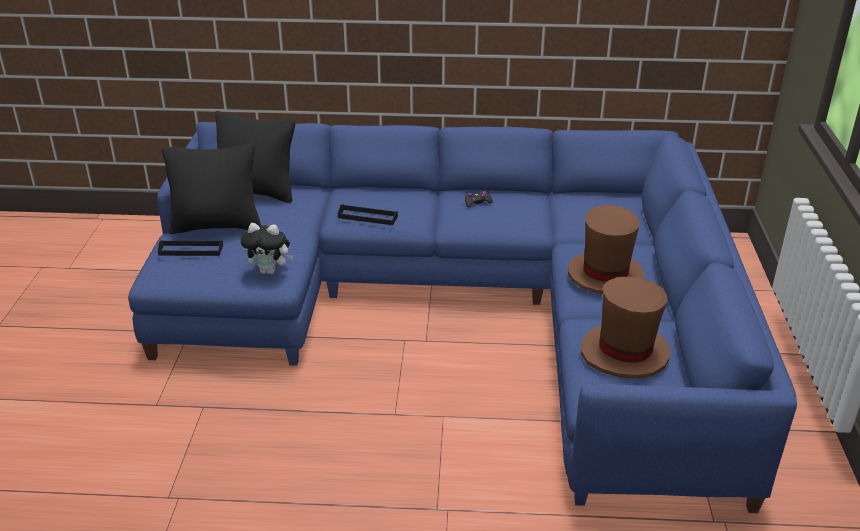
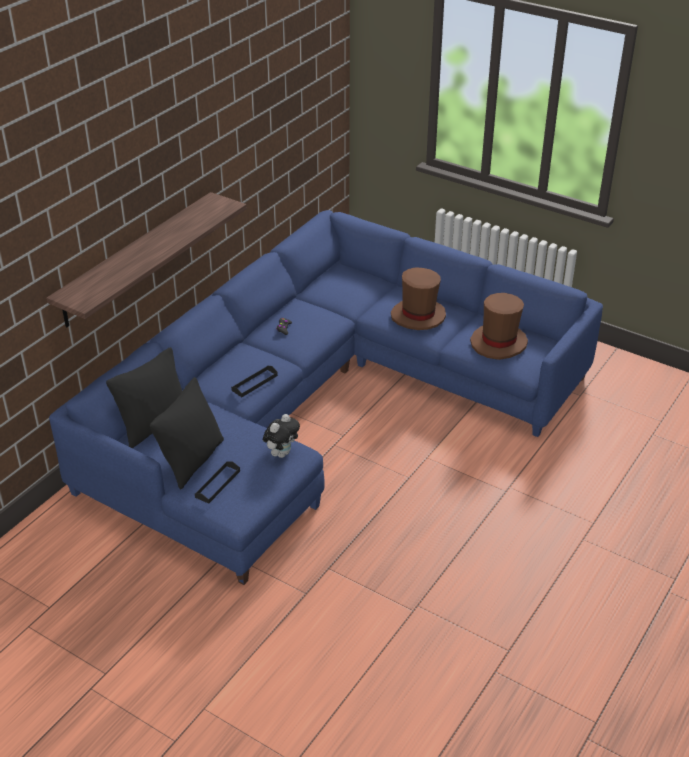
camera: 60 degrees left, 5 degrees up
none -> shelf [46,192,247,328]

